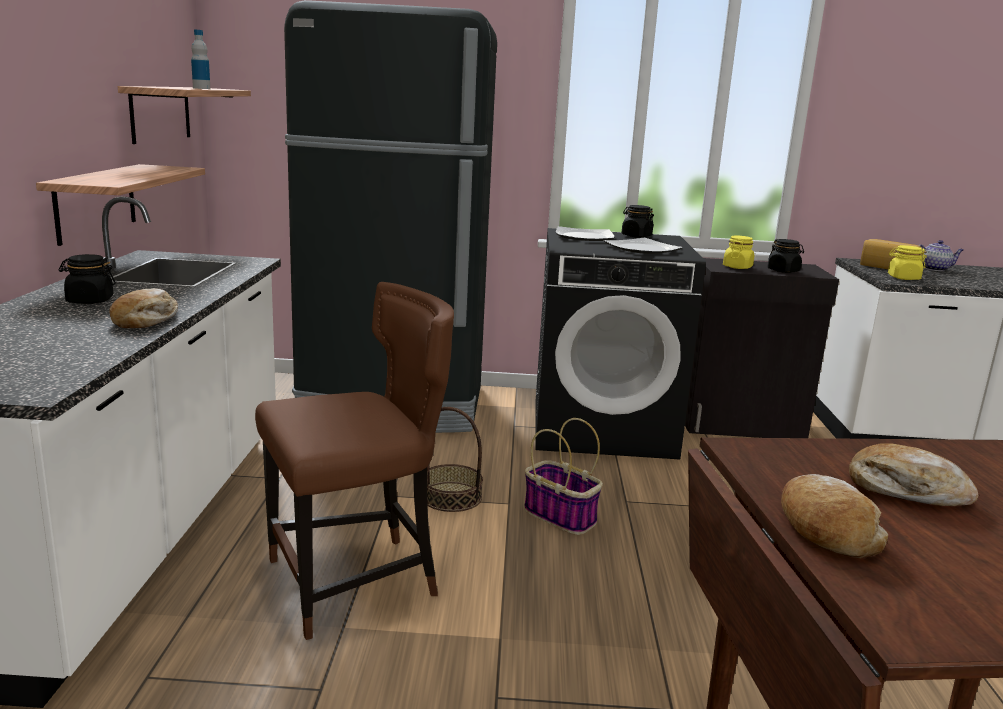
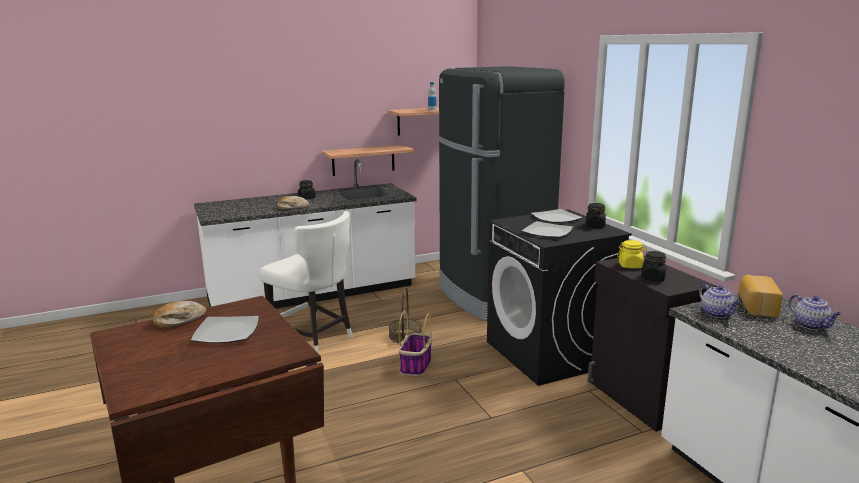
camera: 65 degrees right, 0 degrees up
brown chair [255,282,454,640] -> white chair [259,211,353,354]
bread [849,443,979,506] -> plate [191,316,259,343]
yellow jar [888,245,927,280] -> teapot [699,284,740,318]

